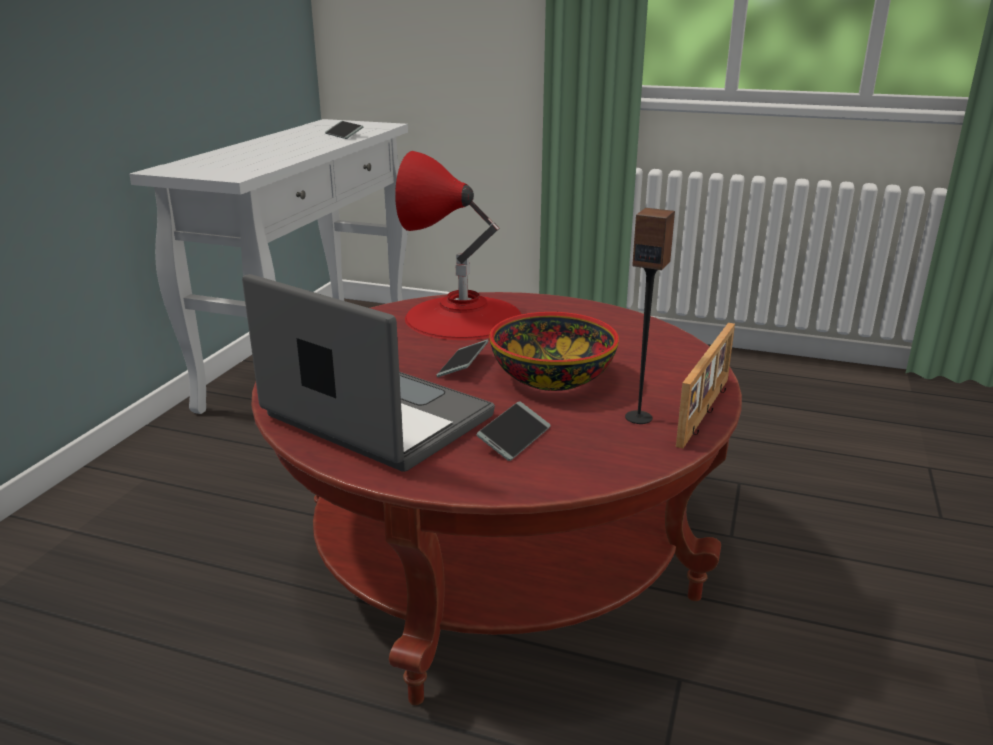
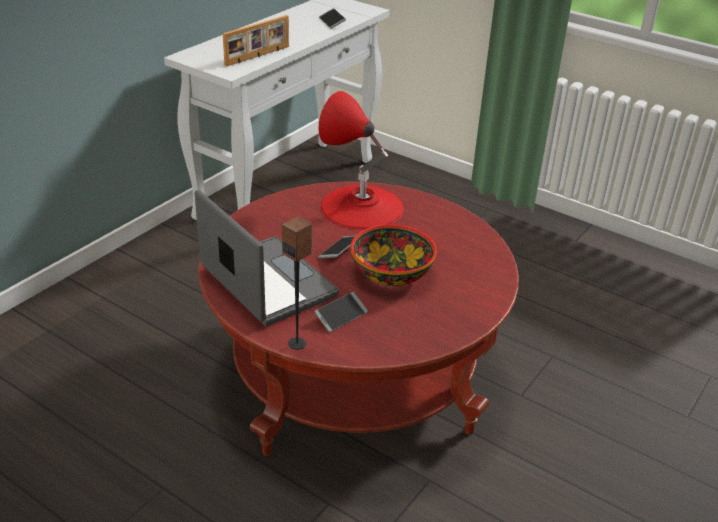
camera: 15 degrees right, 10 degrees up
speaker [625,208,675,424] -> speaker moved to [282,216,312,350]
picture frame [676,323,735,448] -> picture frame moved to [223,15,289,67]

